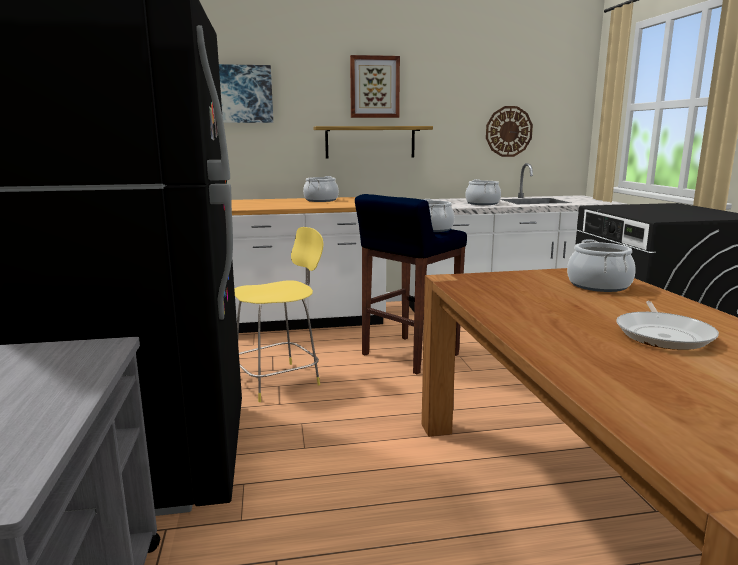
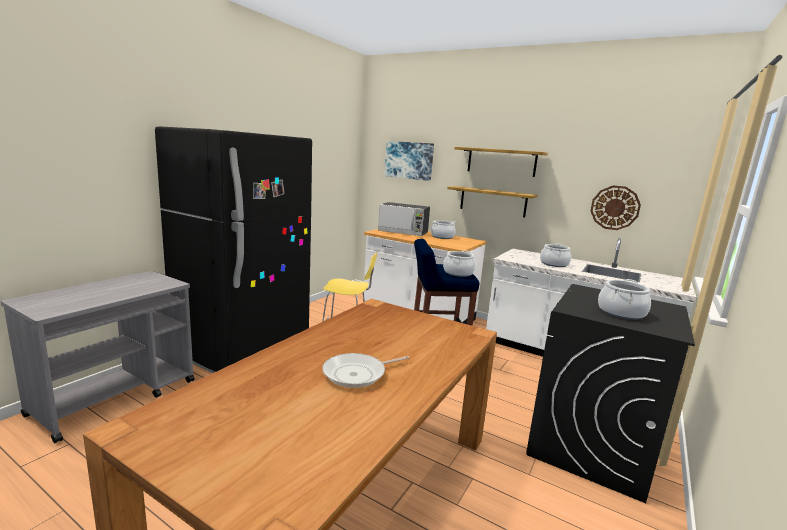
camera: 40 degrees right, 0 degrees up
picture [350,55,400,118] -> shelf [454,147,548,177]
cooking pot [567,240,635,292] -> cooking pot moved to [598,279,651,320]
none -> microwave [378,202,430,236]

